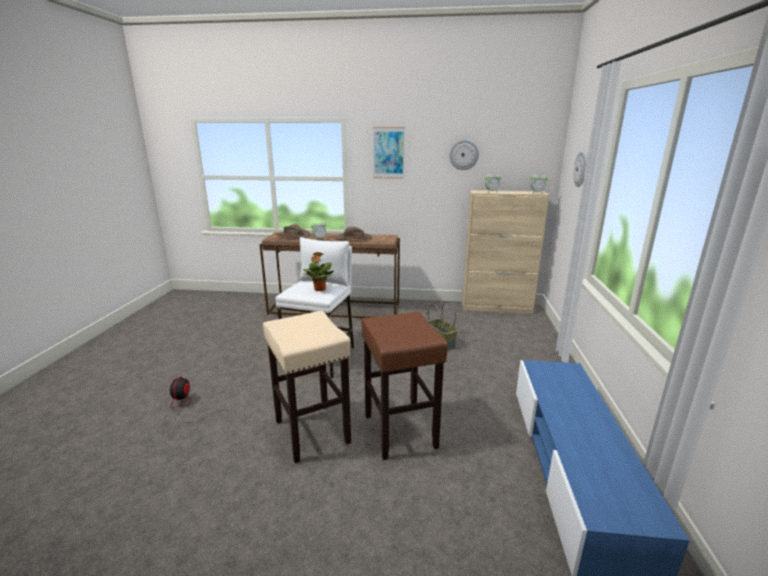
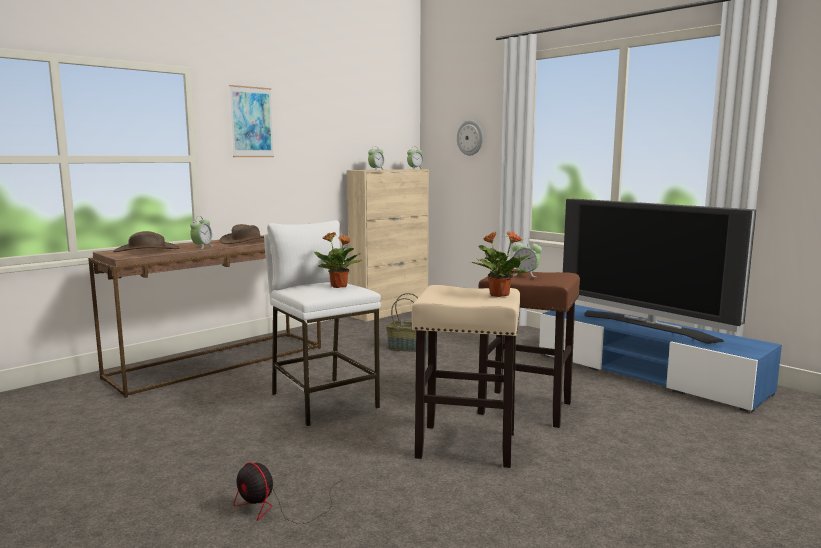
camera: 50 degrees left, 10 degrees down
wall clock [449,140,479,170] -> none
none -> potted plant [471,231,530,297]
none -> alarm clock [512,238,542,277]
none -> television [563,198,756,344]

